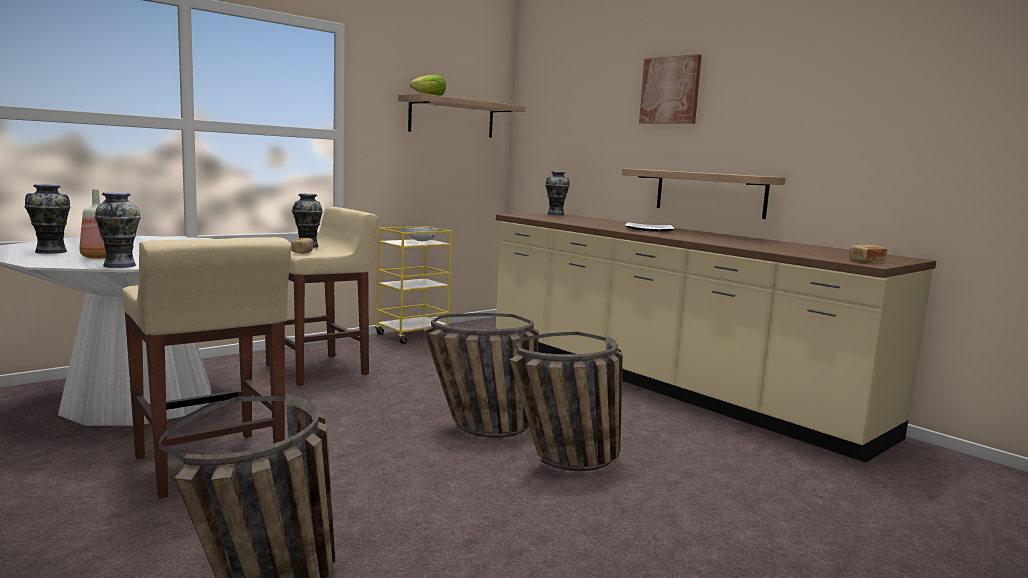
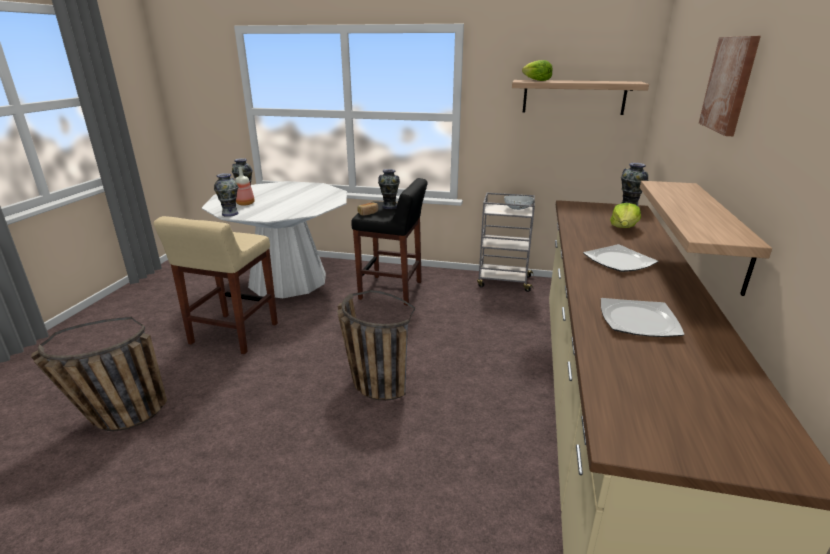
camera: 55 degrees right, 15 degrees up
beige stool [265,207,379,386] -> black stool [351,178,428,305]
yellow cart [375,226,452,344] -> grey cart [477,193,535,292]
basket [509,332,623,471] -> none
bread [849,245,887,261] -> none
none -> plate [601,298,685,337]
none -> lettuce [610,203,641,228]

